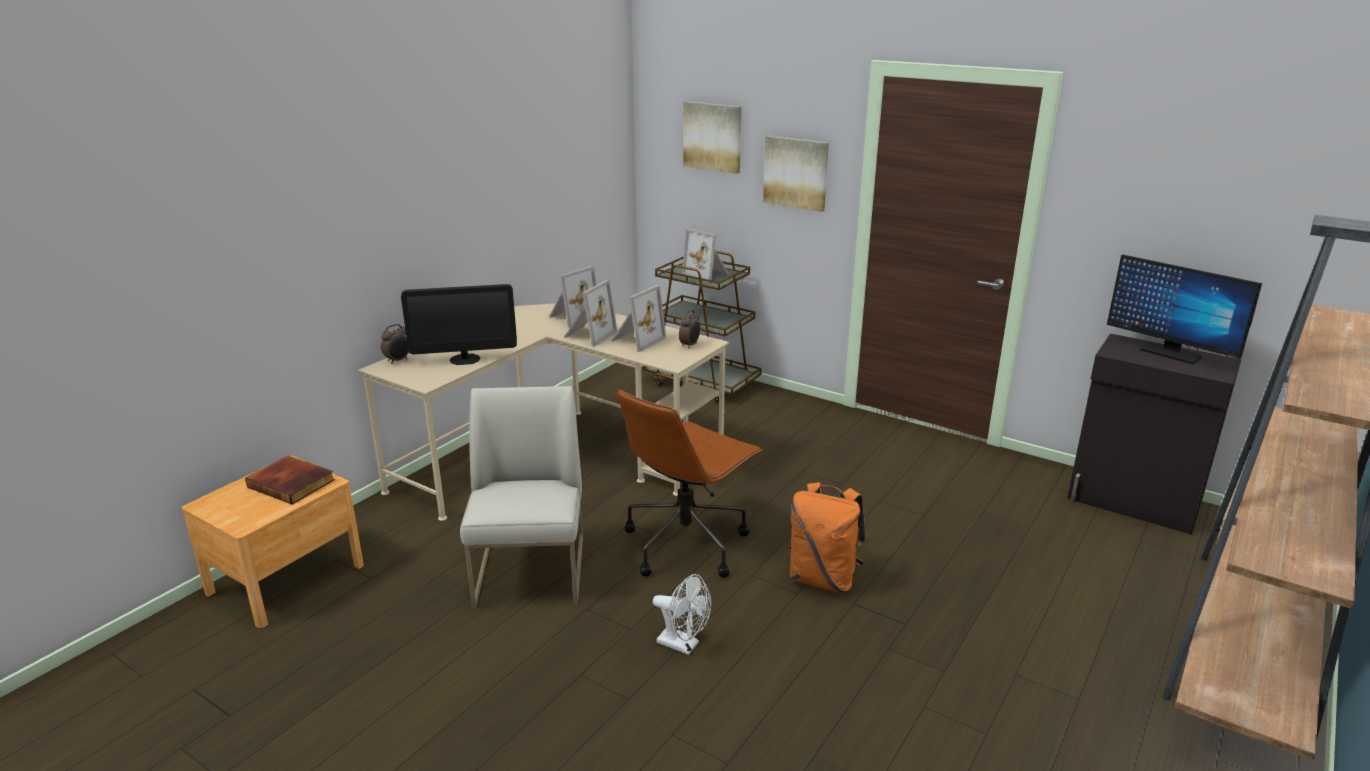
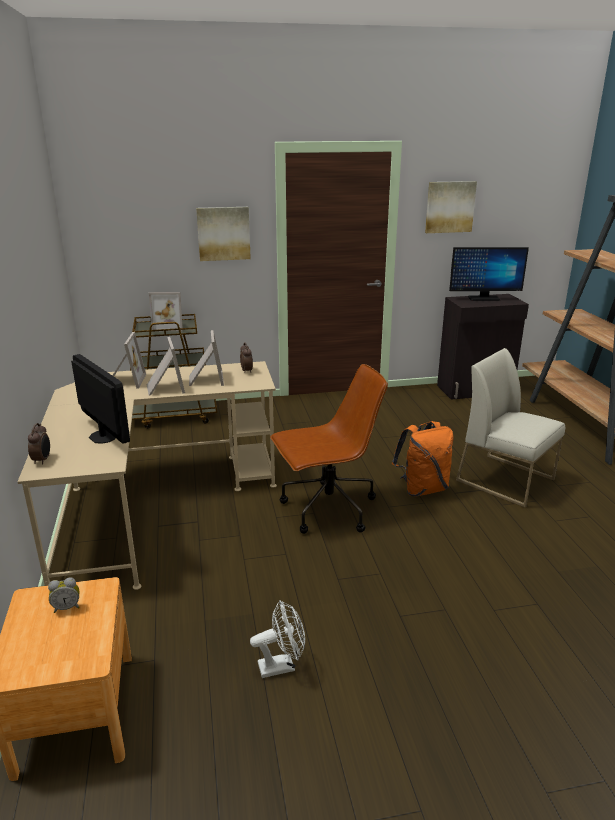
camera: 45 degrees left, 0 degrees up
book [245,456,335,505] -> alarm clock [48,577,80,613]
monitor [401,284,517,365] -> monitor turned 75 degrees counterclockwise [71,354,130,444]
white chair [460,386,583,609] -> white chair moved to [456,348,565,508]
brown office chair [617,389,763,578] -> brown office chair turned 105 degrees counterclockwise [270,364,388,534]
white fan [653,574,711,655] -> white fan moved to [250,600,305,678]
picture [683,101,742,174] -> picture moved to [425,181,477,233]

